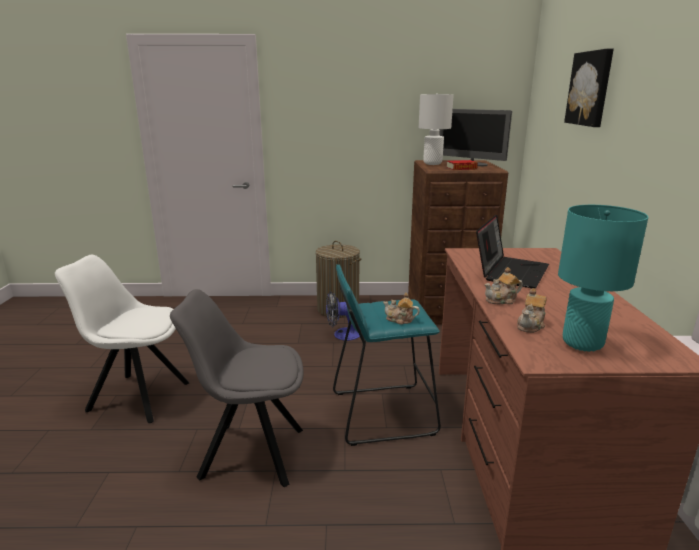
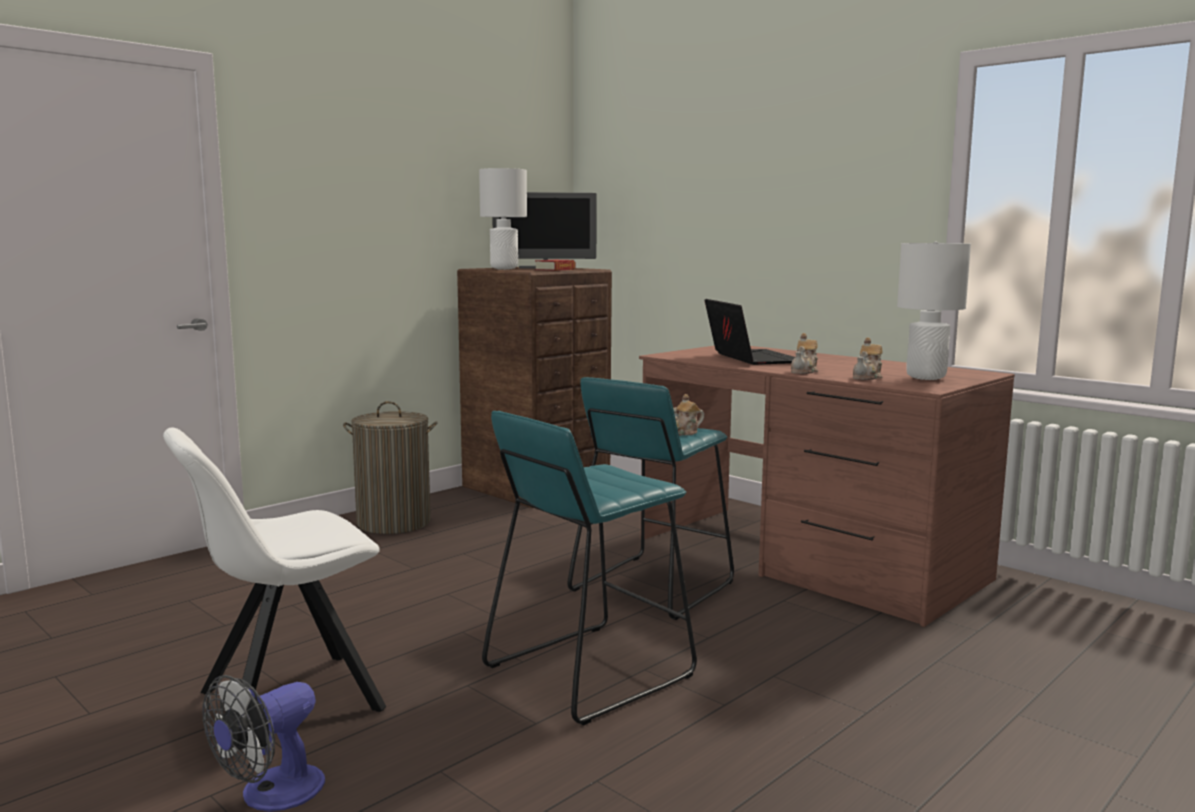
camera: 45 degrees left, 10 degrees down
grey chair [170,289,304,487] -> turquoise stool [482,411,697,725]
fan [326,292,360,341] -> fan moved to [203,675,325,812]
teapot [517,288,547,333] -> teapot turned 45 degrees clockwise [853,337,883,380]
turquoise table lamp [558,205,648,352] -> white table lamp [897,241,971,380]
picture [564,49,614,127] -> none

